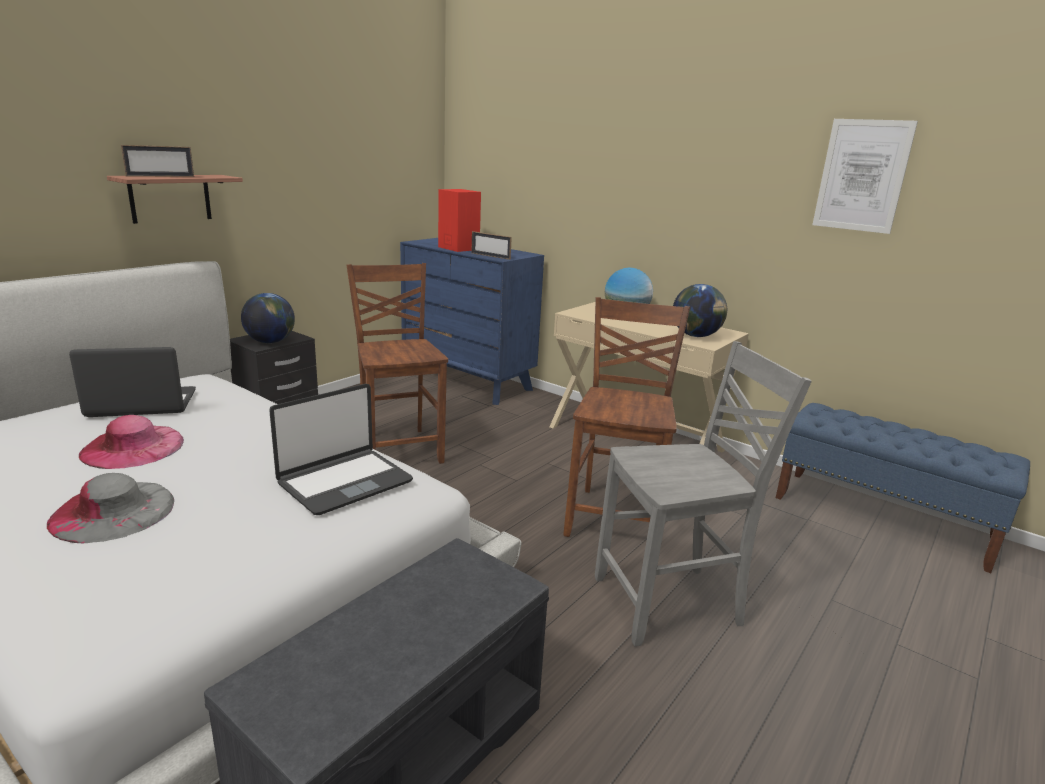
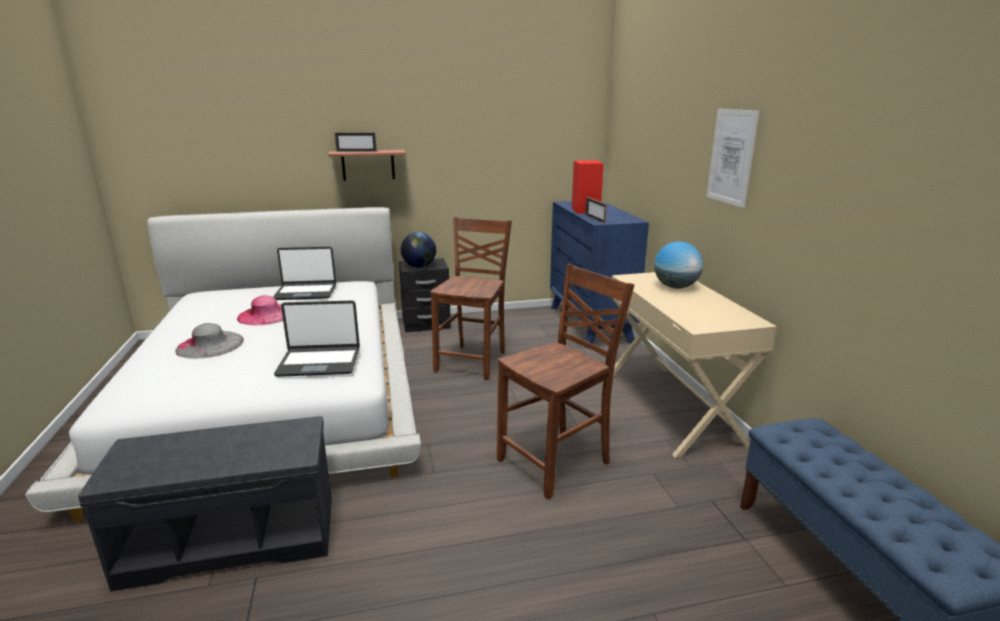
camera: 40 degrees right, 0 degrees up
laptop [69,347,196,417] -> laptop turned 150 degrees clockwise [273,247,336,300]
grey chair [595,341,812,647] -> none
globe [673,284,727,337] -> none
picture [812,119,918,234] -> picture moved to [706,109,759,208]

